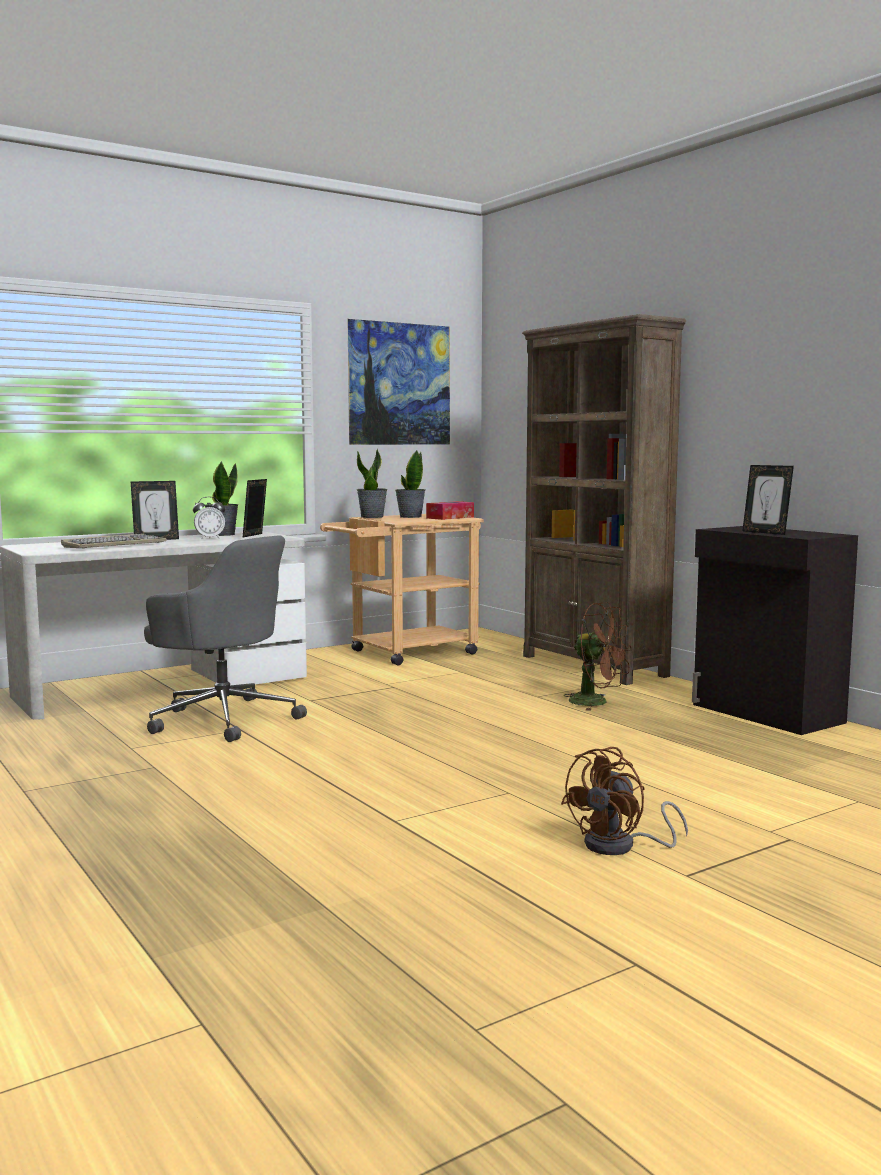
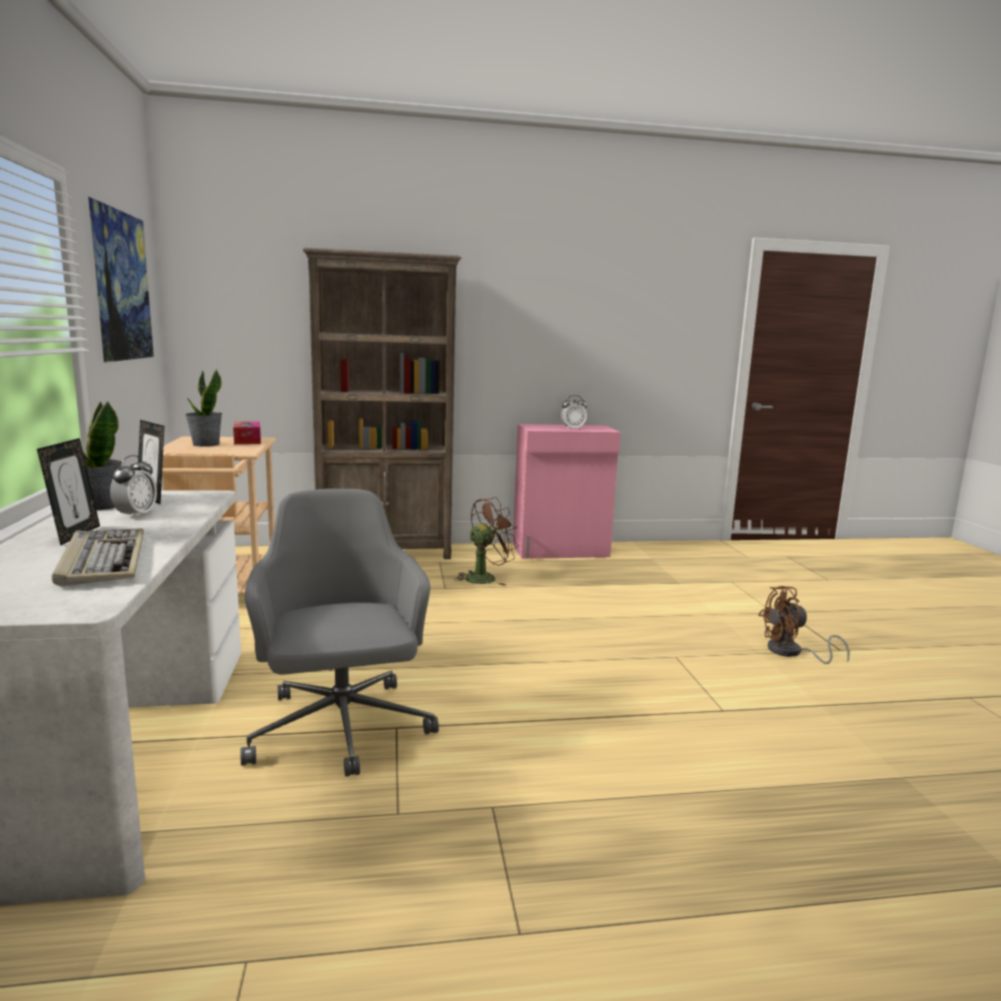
camera: 65 degrees left, 5 degrees up
grey office chair [144,536,307,742] -> grey office chair turned 75 degrees counterclockwise [240,489,439,777]
potted plant [357,448,388,518] -> none
brown fan [561,747,688,855] -> brown fan turned 105 degrees clockwise [758,586,850,664]
black cabinet [692,526,858,735] -> pink cabinet [513,424,621,559]
picture frame [742,465,794,535] -> alarm clock [561,395,587,430]

